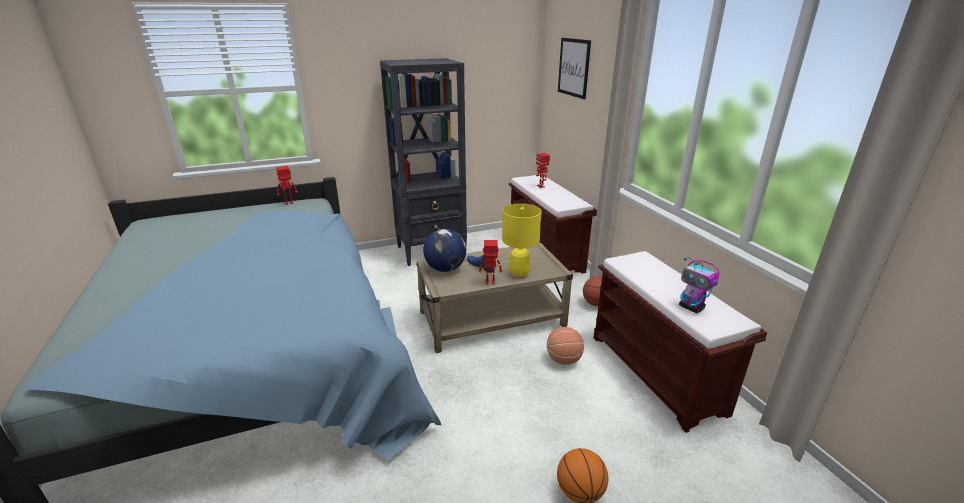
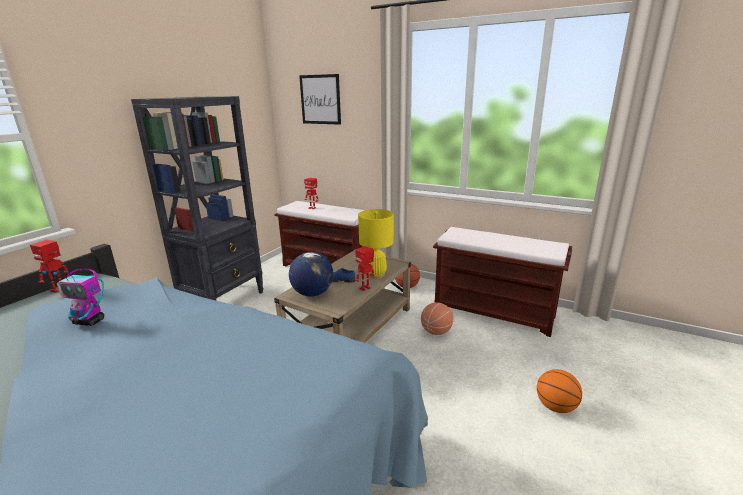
camera: 40 degrees left, 5 degrees down
toy robot [679,257,720,313] -> toy robot moved to [42,269,104,326]

